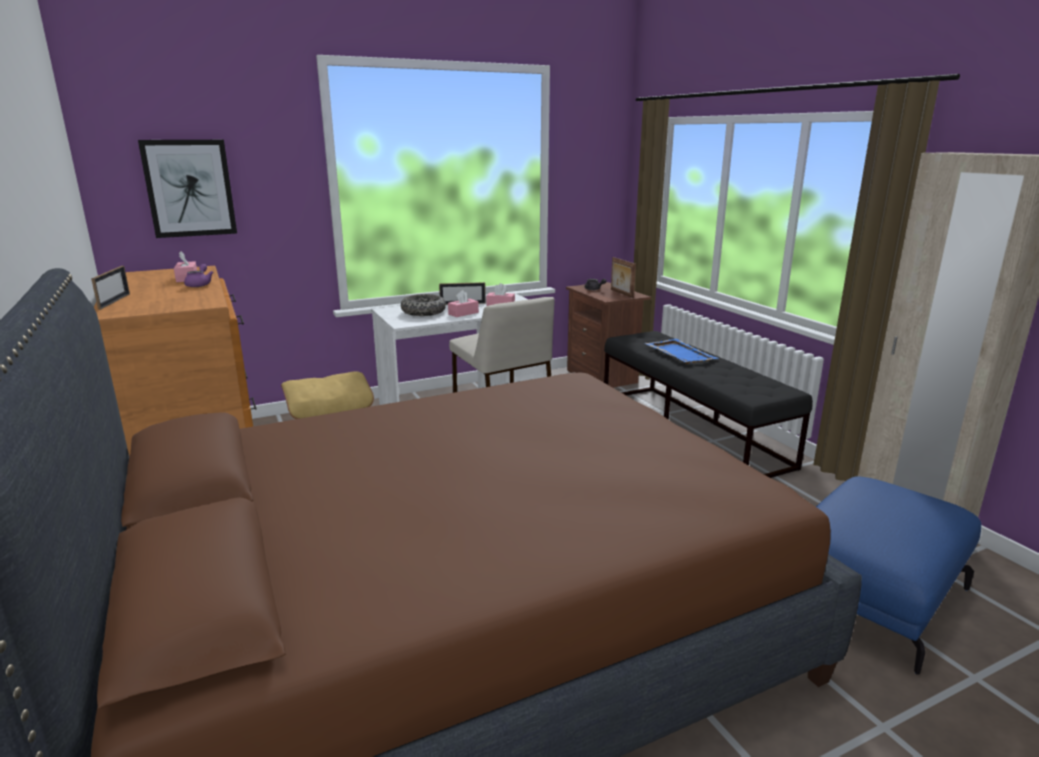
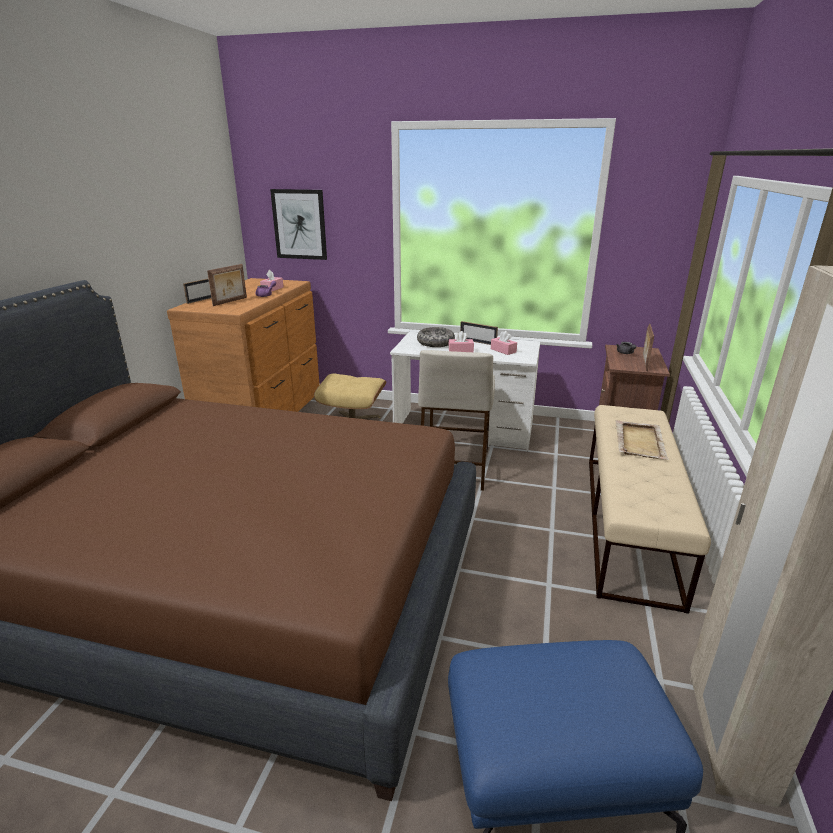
camera: 40 degrees right, 5 degrees up
black bench [604,331,813,478] -> beige bench [589,405,711,614]
blue tray [645,339,719,364] -> beige tray [615,420,669,460]
none -> picture frame [207,264,247,306]

